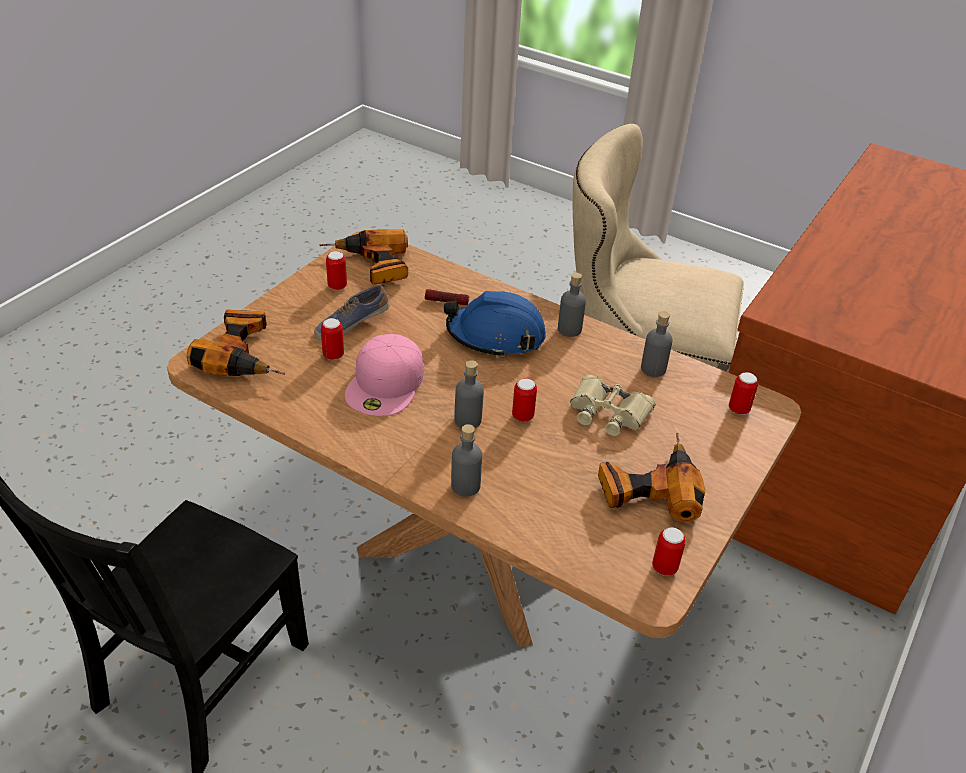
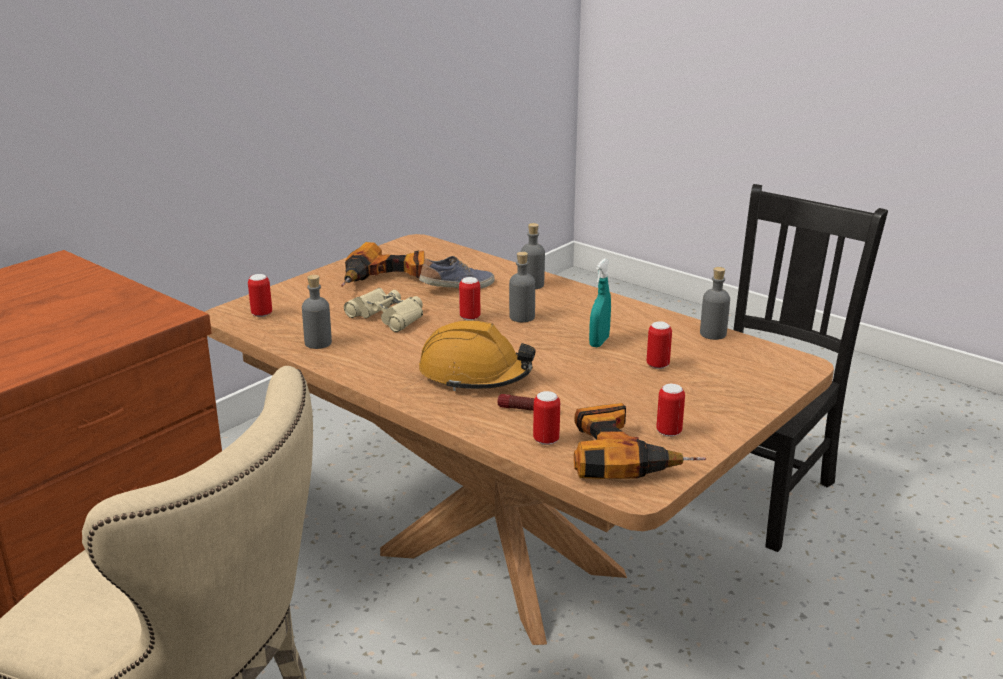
camera: 170 degrees left, 15 degrees down
power drill [187,310,285,376] -> none
shoe [314,285,390,340] -> shoe moved to [419,256,495,289]
pink cap [345,334,424,416] -> turquoise spray bottle [589,259,611,347]
blue hard hat [444,291,546,358] -> orange hard hat [419,320,536,391]
grey bottle [558,272,586,337] -> grey bottle moved to [700,267,730,340]
can [652,527,686,576] -> can moved to [533,391,560,445]

